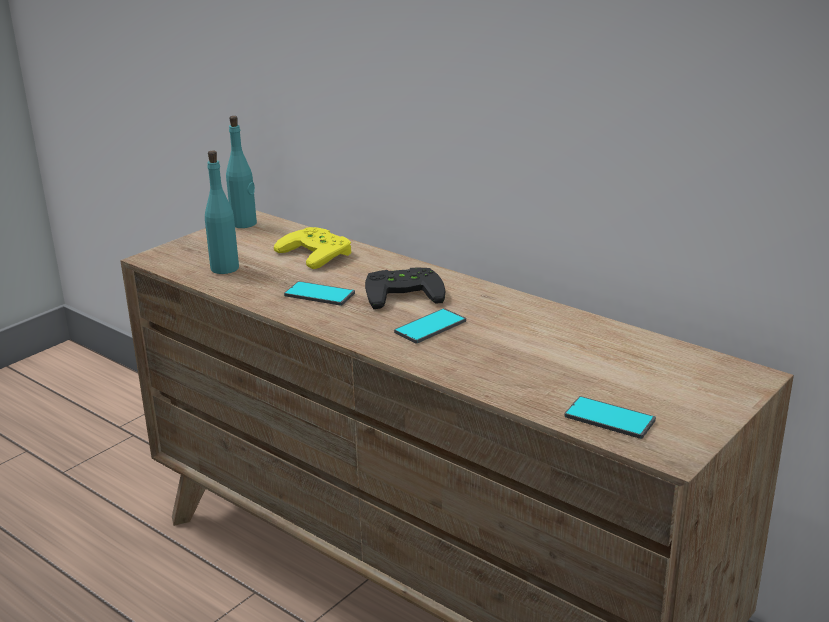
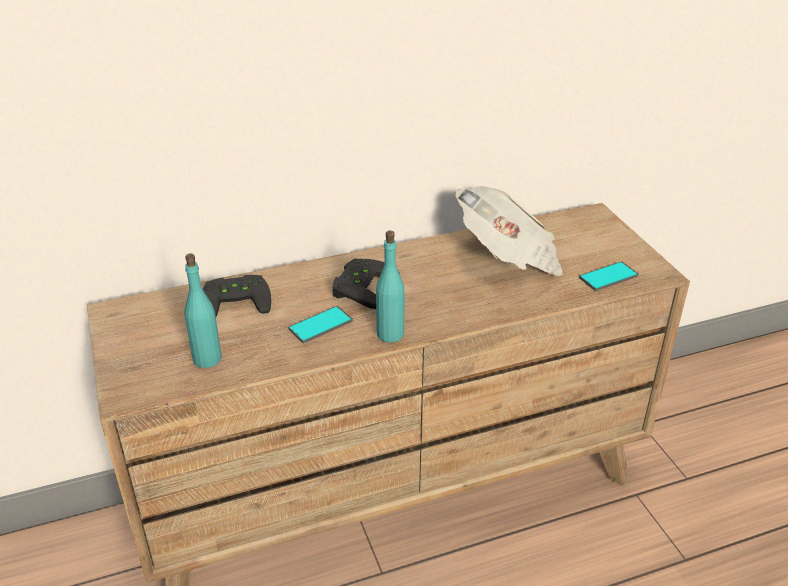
camera: 60 degrees left, 10 degrees up
turquoise bottle [226,116,257,228] -> turquoise bottle moved to [376,231,405,342]
yellow game controller [274,227,351,269] -> black game controller [203,275,271,317]
phone [394,308,466,344] -> none
none -> newspaper [456,186,563,276]

